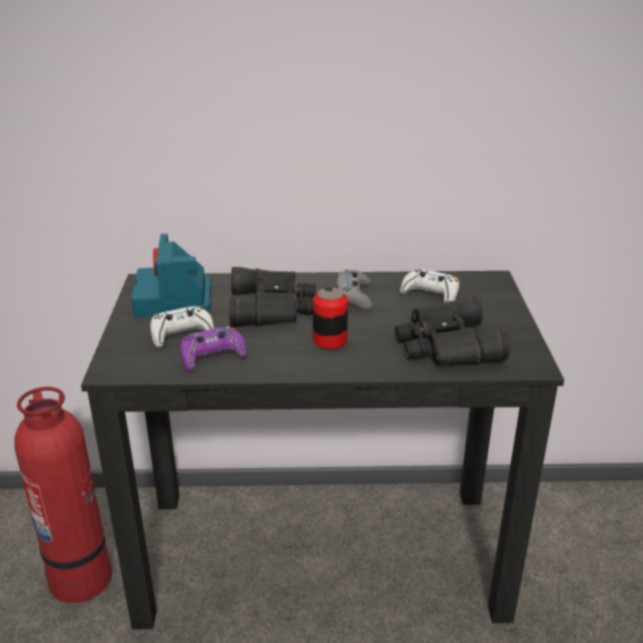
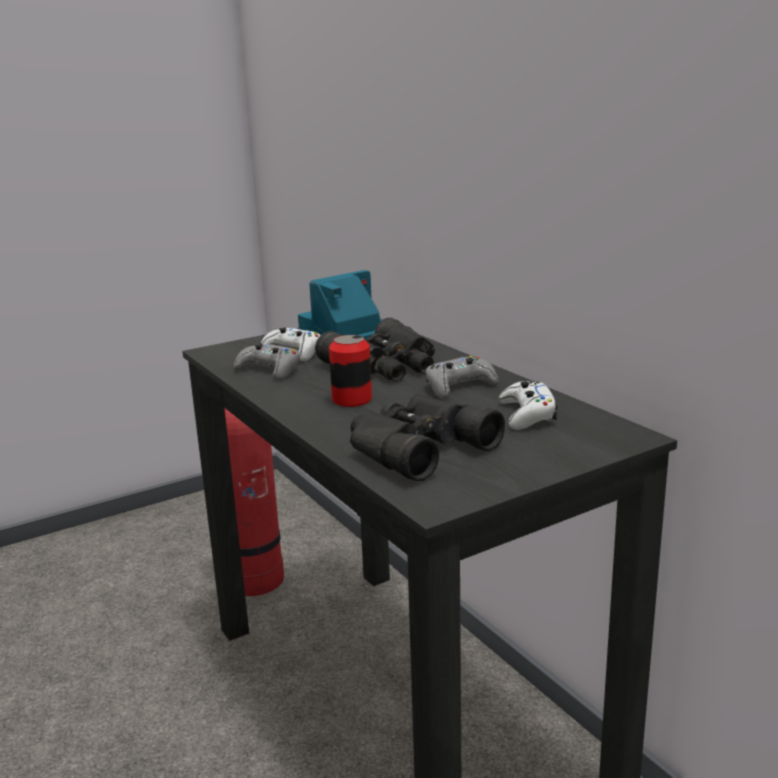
camera: 60 degrees right, 10 degrees down
purple game controller [180,326,247,371] -> grey game controller [233,343,299,380]

